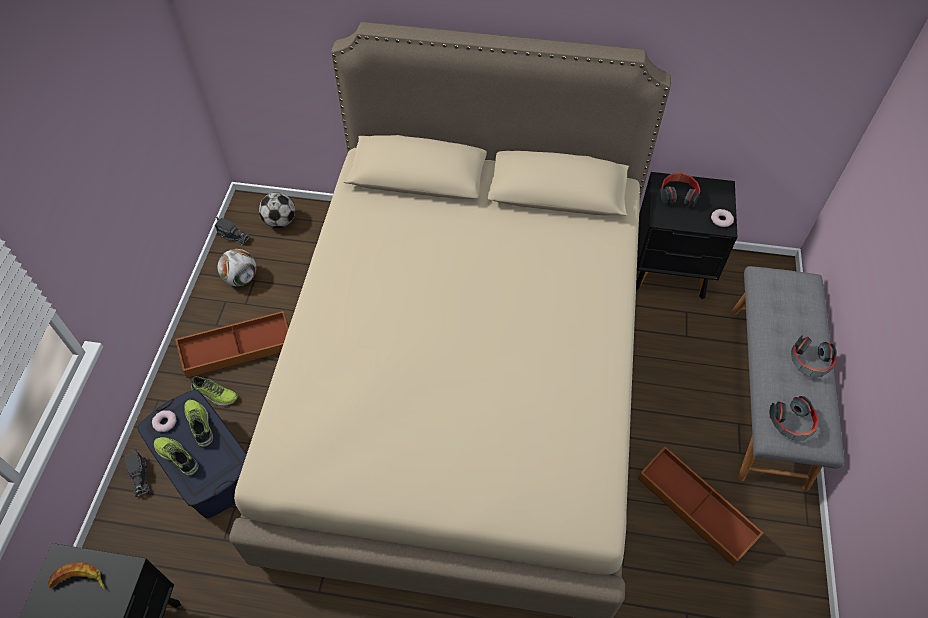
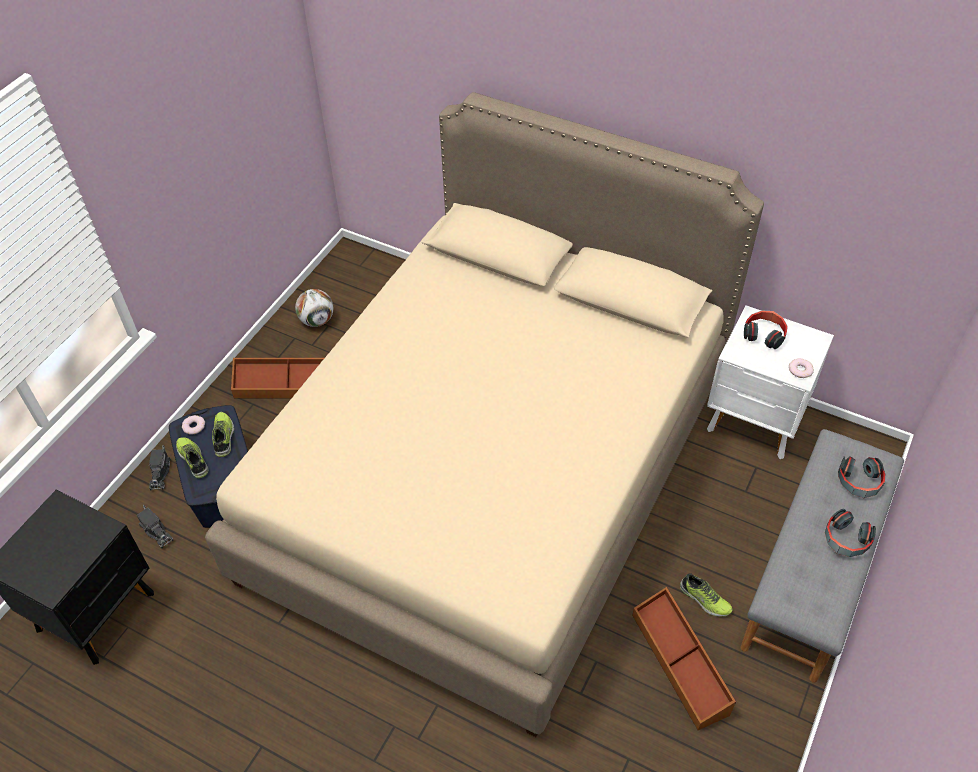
camera: 20 degrees right, 5 degrees down
banana [48,563,105,590] -> none
shoe [191,376,238,406] -> shoe moved to [680,573,732,617]
toy truck [215,217,250,246] -> toy truck moved to [137,505,174,548]
football [259,192,295,228] -> none
black nightstand [636,172,737,299] -> white nightstand [707,305,834,459]
headphones [769,396,819,441] -> headphones moved to [838,457,885,498]

